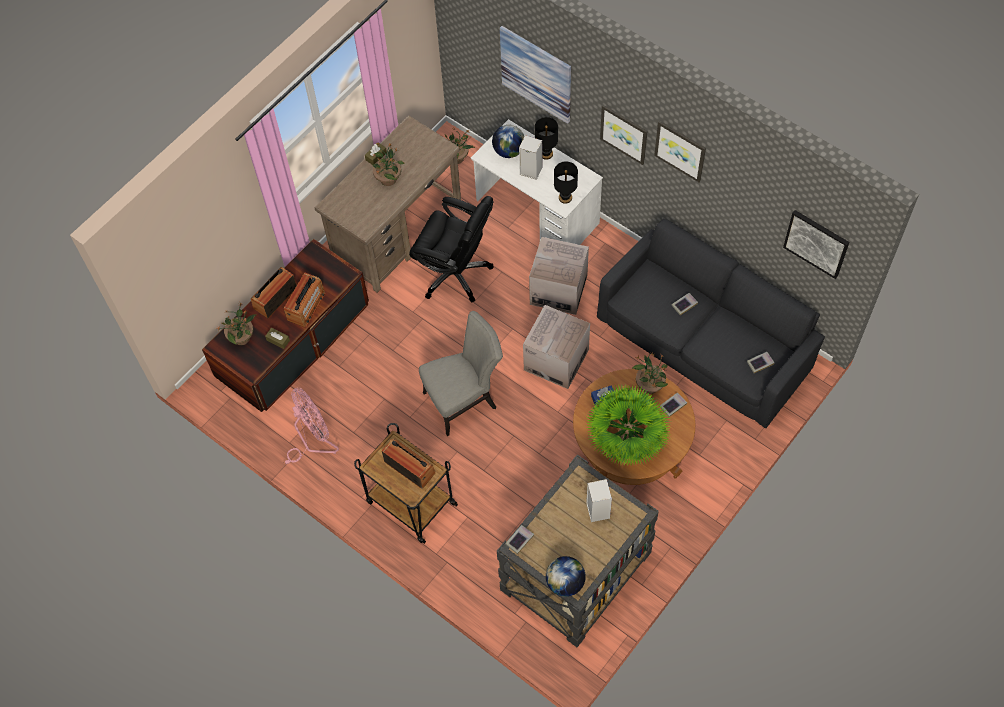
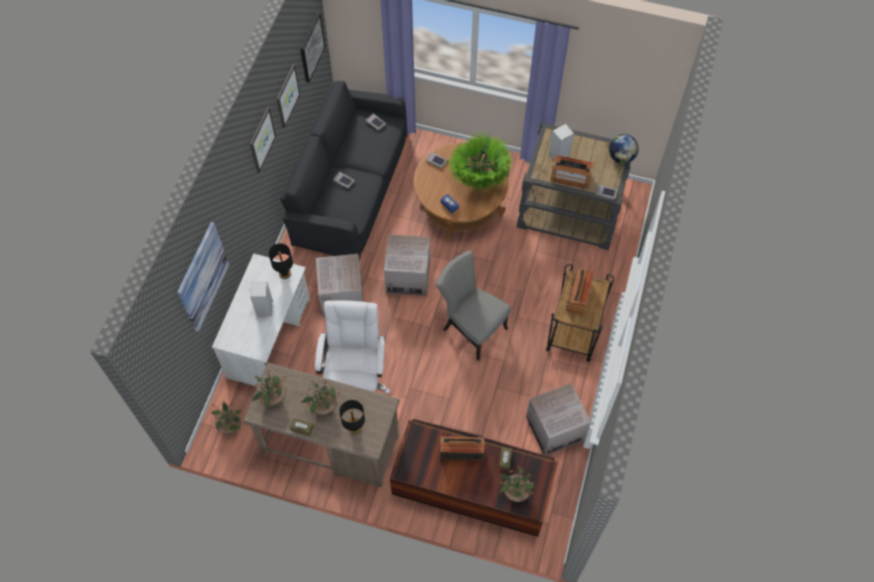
camera: 115 degrees left, 0 degrees up
radio [251,267,297,318] -> radio moved to [550,155,594,189]
pink fan [285,388,339,464] -> cardboard box [526,383,591,456]
black office chair [409,196,494,303] -> white office chair [315,300,390,394]
globe [492,125,524,158] -> none
black table lamp [535,117,558,160] -> black table lamp moved to [339,400,365,434]
picture [600,105,648,165] -> picture moved to [277,64,300,129]
potted plant [632,352,668,394] -> potted plant moved to [252,370,286,407]

